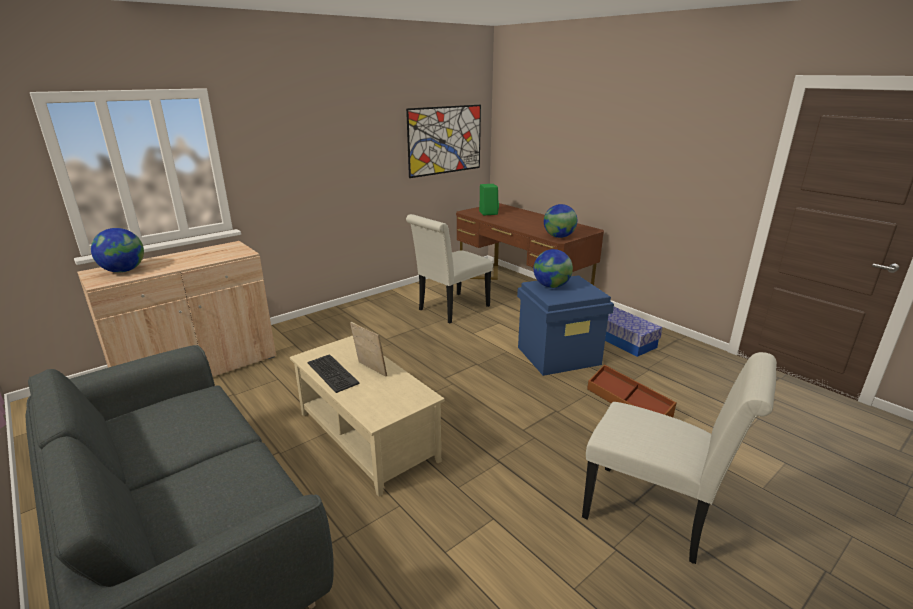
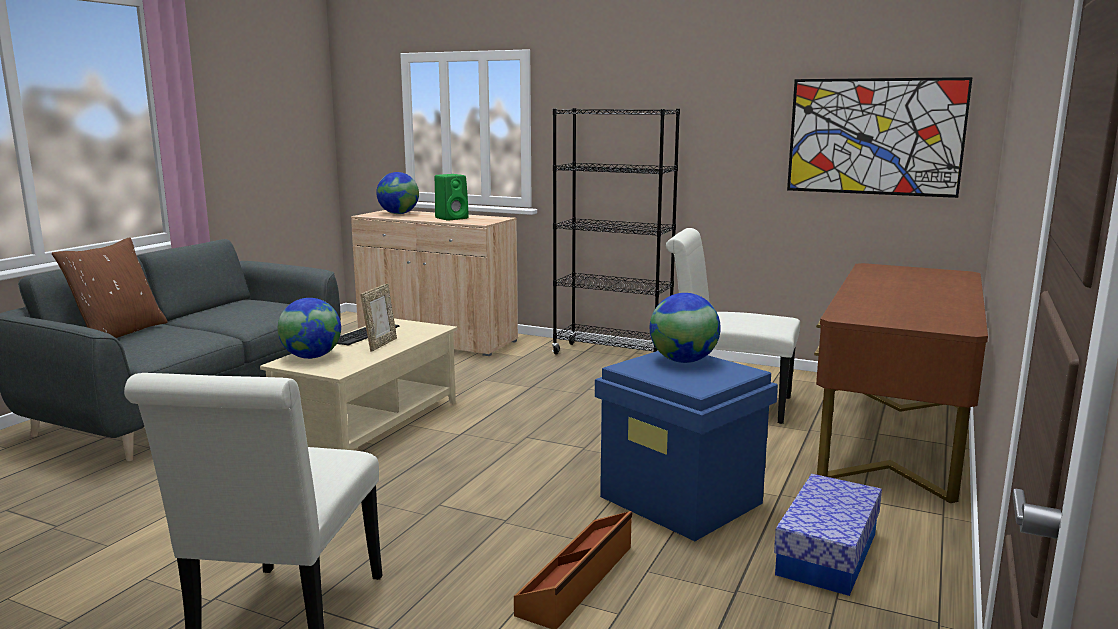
camera: 65 degrees right, 10 degrees down
green speaker [479,184,499,215] -> green speaker moved to [435,174,469,220]
globe [544,204,577,238] -> globe moved to [278,298,341,359]
none -> brown pillow [52,237,168,338]
none -> black bookcase [552,108,680,354]

